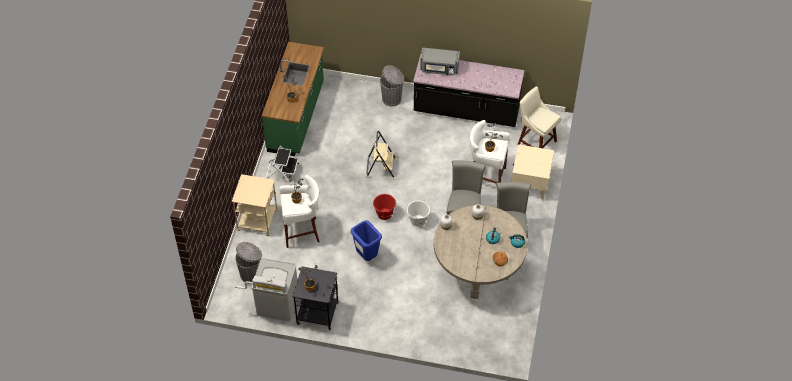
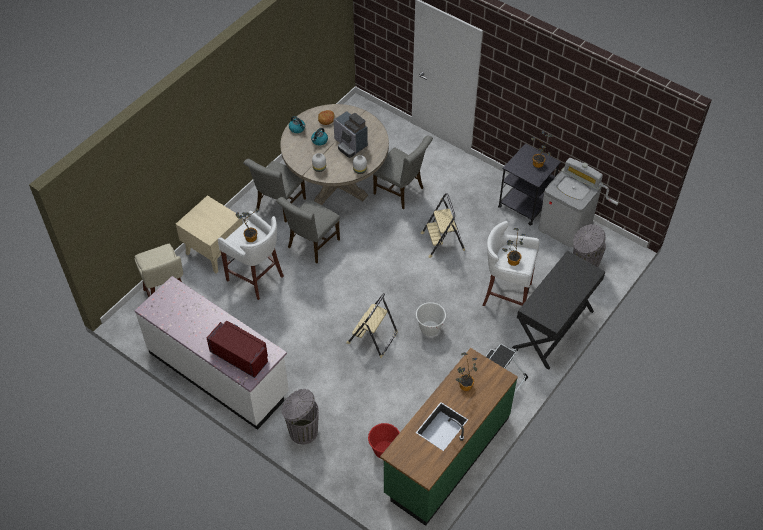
camera: 155 degrees left, 0 degrees up
beige cart [232,174,278,236] -> black desk [512,251,605,370]
blue trash can [351,220,382,261] -> beige step ladder [421,193,465,258]
red bucket [373,194,397,220] -> red bucket moved to [368,423,400,459]
white bucket [407,200,430,227] -> white bucket moved to [416,302,446,336]
black counter [413,54,524,127] -> white counter [135,276,289,430]
grey microwave [420,47,460,76] -> red microwave [207,321,268,378]
none -> coffee machine [333,111,368,158]
none -> grey chair [373,136,433,209]

